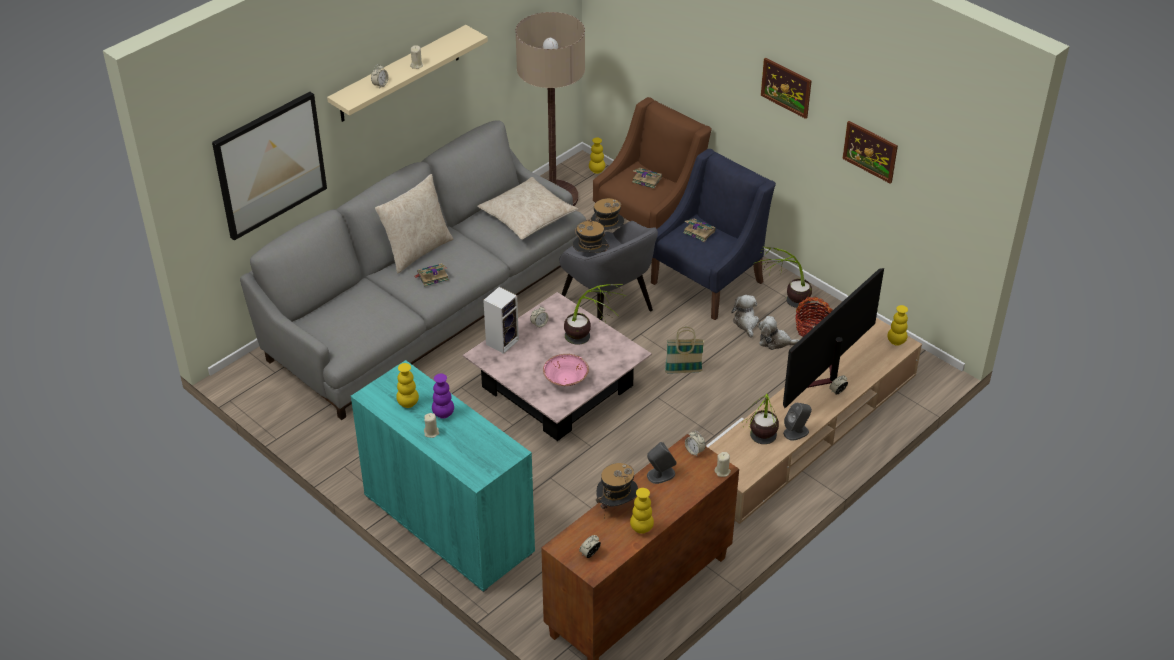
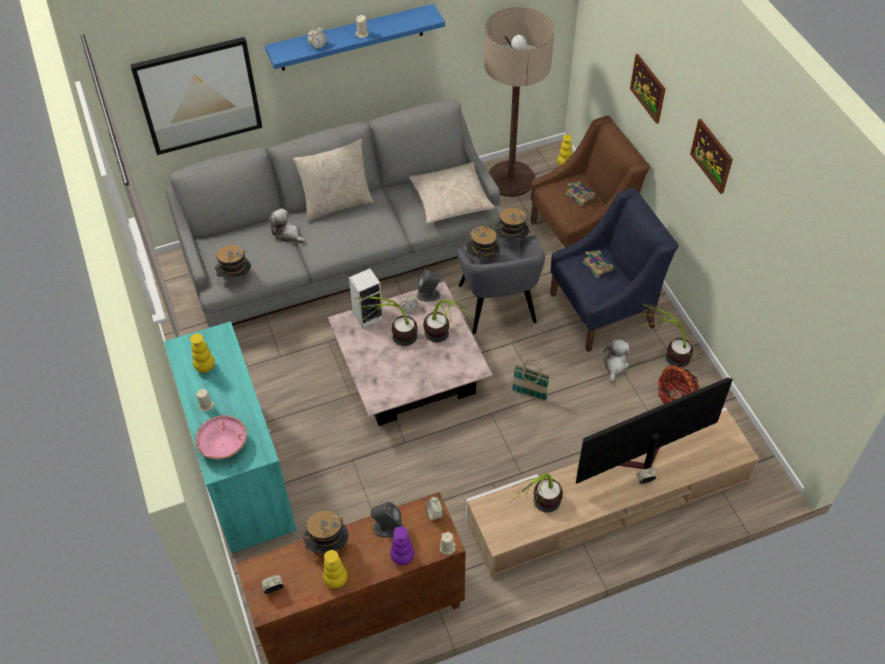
camera: 25 degrees right, 10 degrees up
beige shelf [327,25,488,122] -> blue shelf [265,4,445,71]
book [415,263,449,287] -> none
purple vase [432,374,454,419] -> purple vase moved to [390,527,414,565]
pink bowl [543,354,589,386] -> pink bowl moved to [195,415,247,459]
plush toy [758,316,799,350] -> plush toy moved to [269,208,305,244]
grey speaker [783,403,812,441] -> grey speaker moved to [417,270,441,301]
picture [842,121,898,184] -> picture moved to [630,54,665,124]
yellow vase [887,305,908,346] -> none
none -> hat [215,245,251,284]
none -> potted plant [351,296,418,346]

